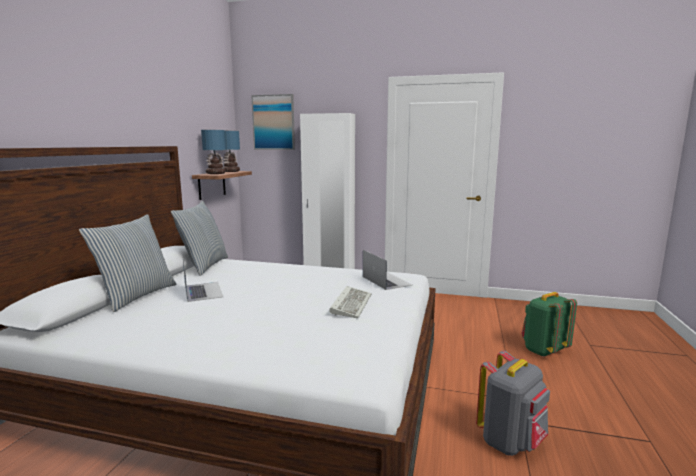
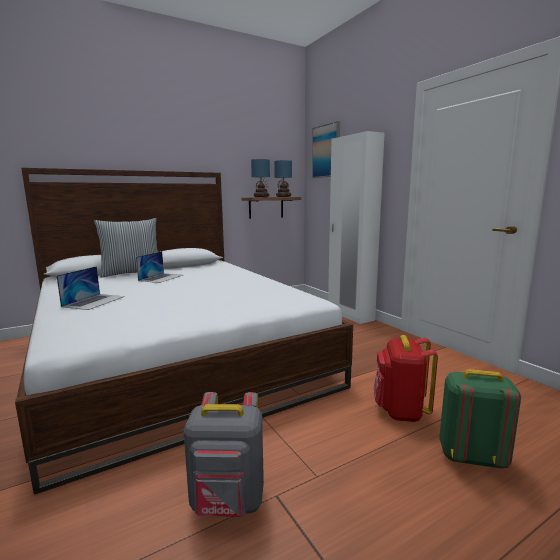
camera: 45 degrees right, 0 degrees up
pillow [171,201,228,276] -> none
keyboard [329,286,372,318] -> none
laptop [363,250,412,290] -> laptop moved to [56,266,125,310]
none -> red backpack [374,335,438,422]

